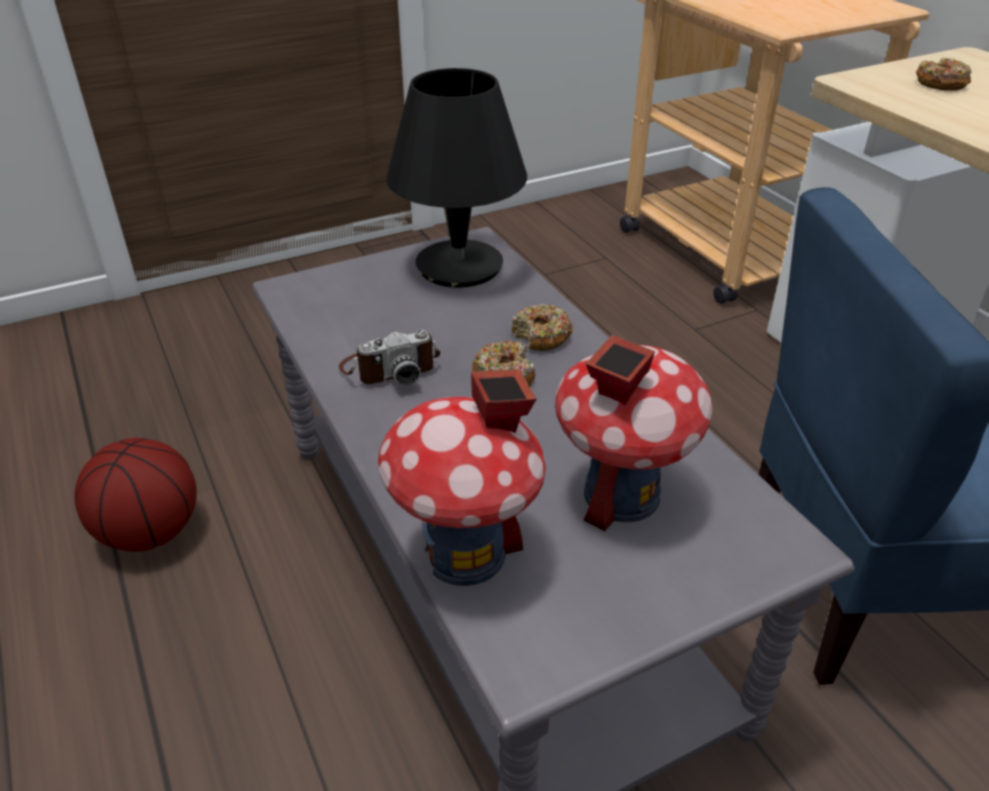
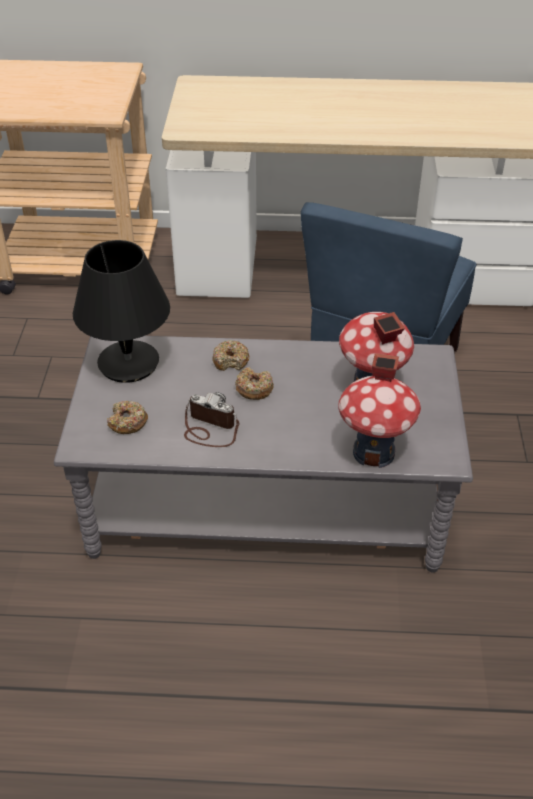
camera: 60 degrees left, 5 degrees up
basketball [74,438,197,552] -> none
camera [339,330,440,385] -> camera turned 75 degrees counterclockwise [184,392,239,447]
donut [916,58,971,91] -> donut moved to [107,401,148,434]

